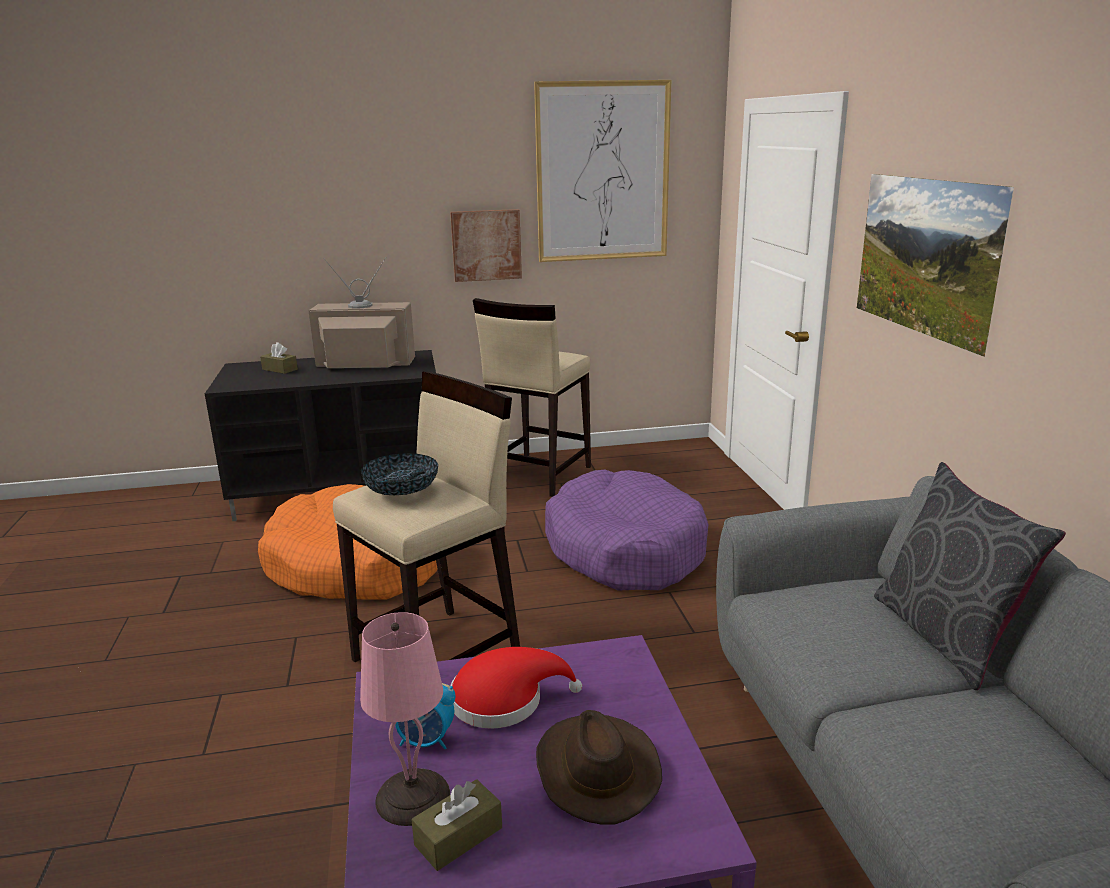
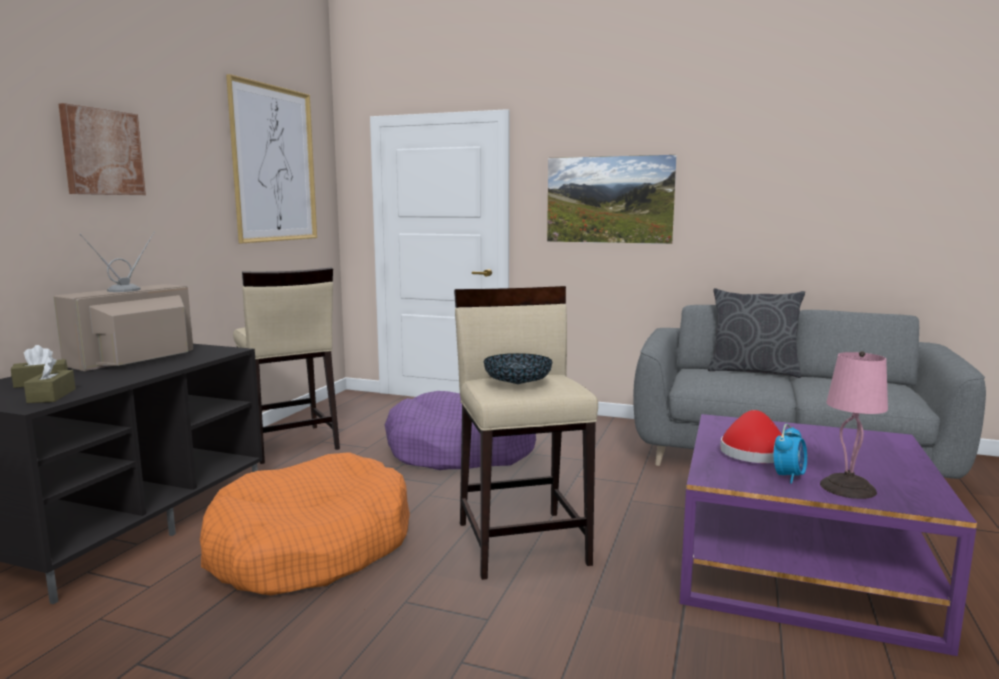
camera: 60 degrees left, 10 degrees down
brown tissue box [411,779,502,871] -> brown tissue box moved to [24,356,76,403]
picture [450,209,522,282] -> picture moved to [59,103,146,195]
brown hat [536,710,662,825] -> none

